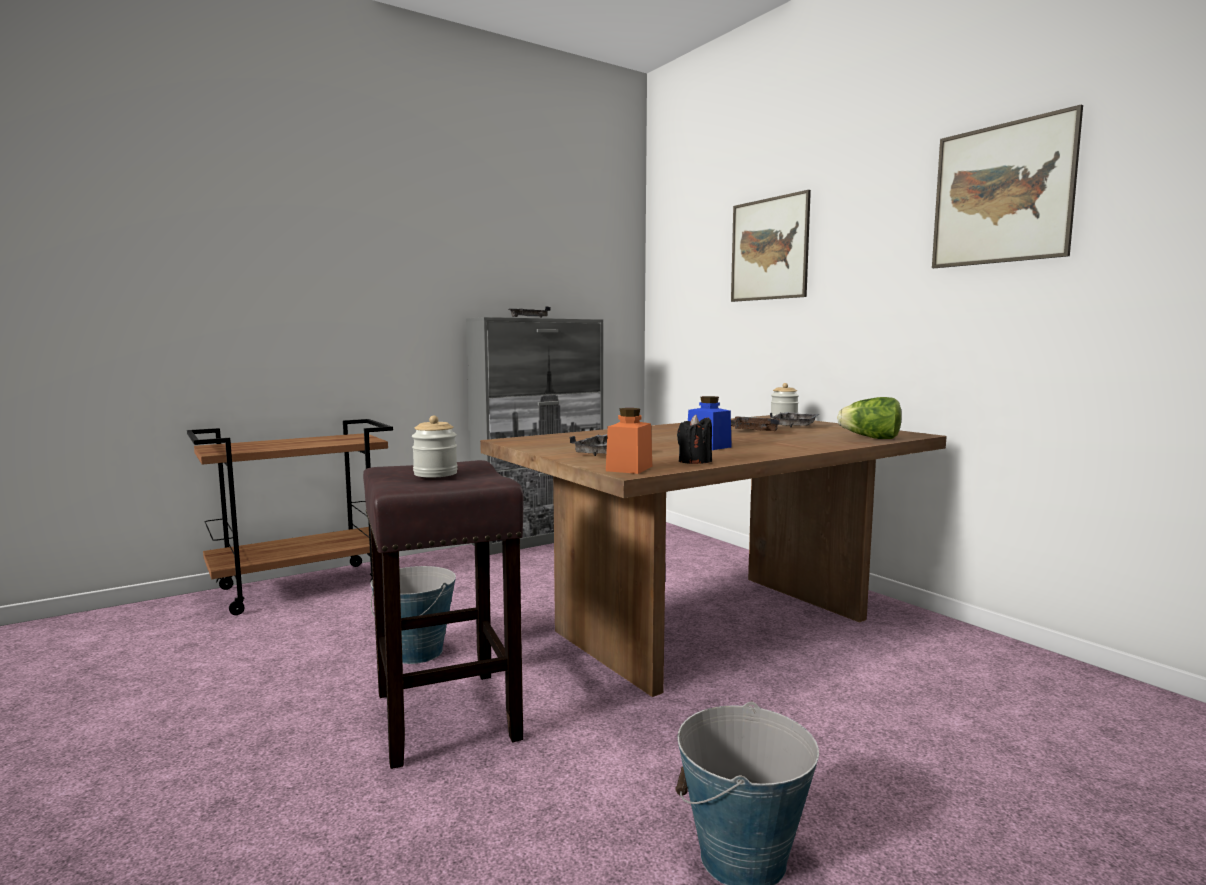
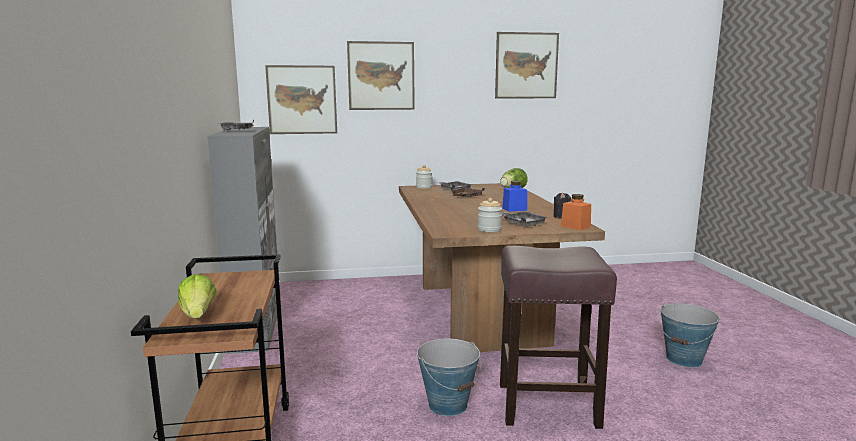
camera: 65 degrees left, 5 degrees up
jar [412,416,458,478] -> jar moved to [478,198,502,232]
none -> lettuce [178,274,217,319]
none -> picture [265,65,337,134]

